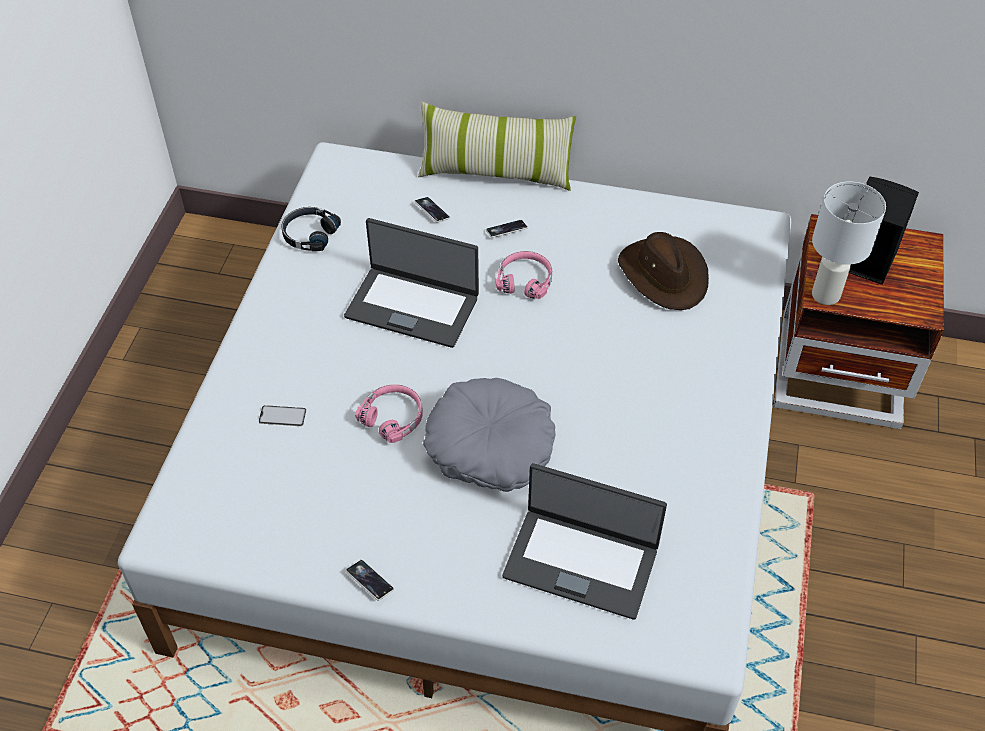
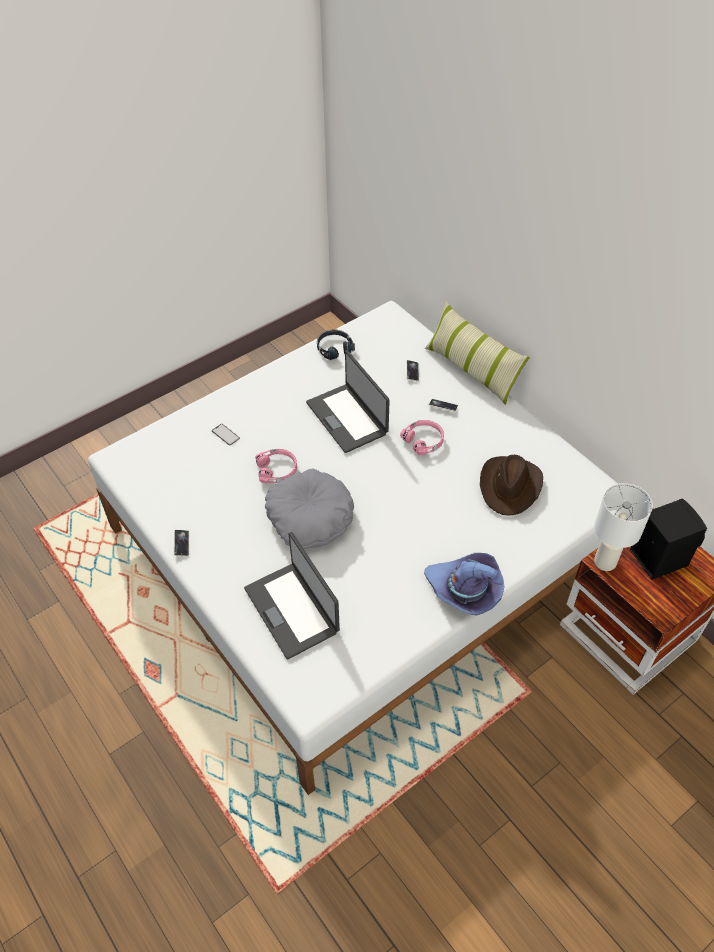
camera: 40 degrees right, 0 degrees up
none -> purple hat [424,553,504,615]

